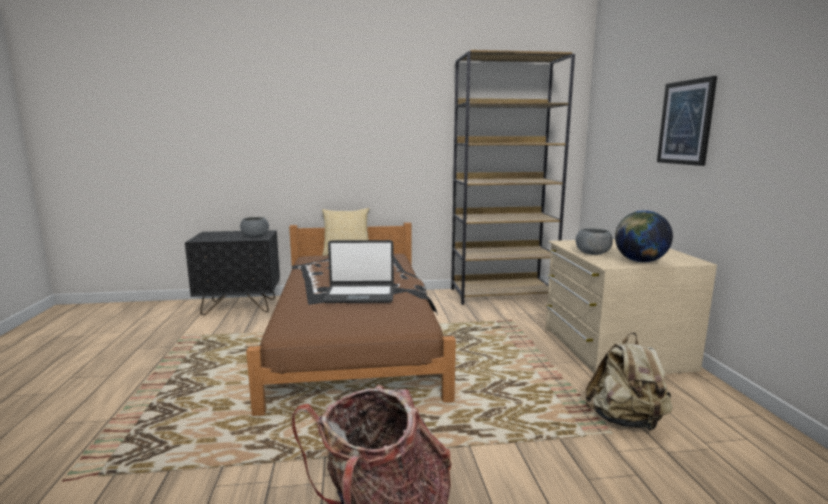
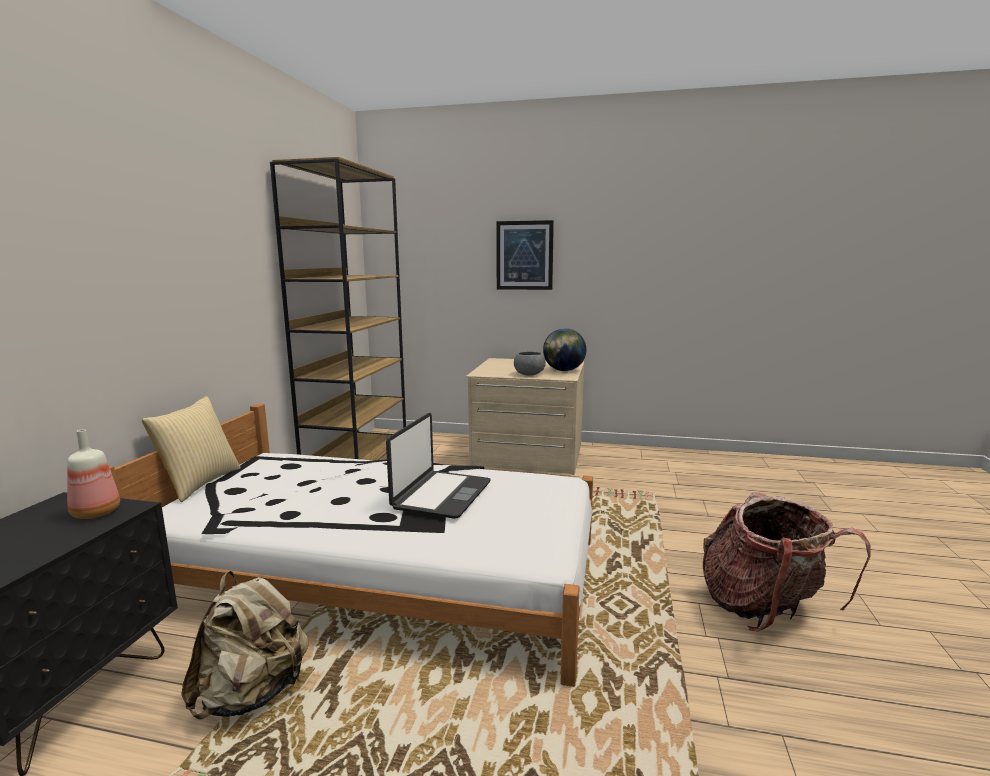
camera: 70 degrees left, 0 degrees up
grey bowl [240,217,269,238] -> bottle [67,429,120,519]
brown bed [246,222,456,416] -> white bed [109,404,593,687]
beige backpack [586,332,673,431] -> beige backpack moved to [181,571,309,720]

